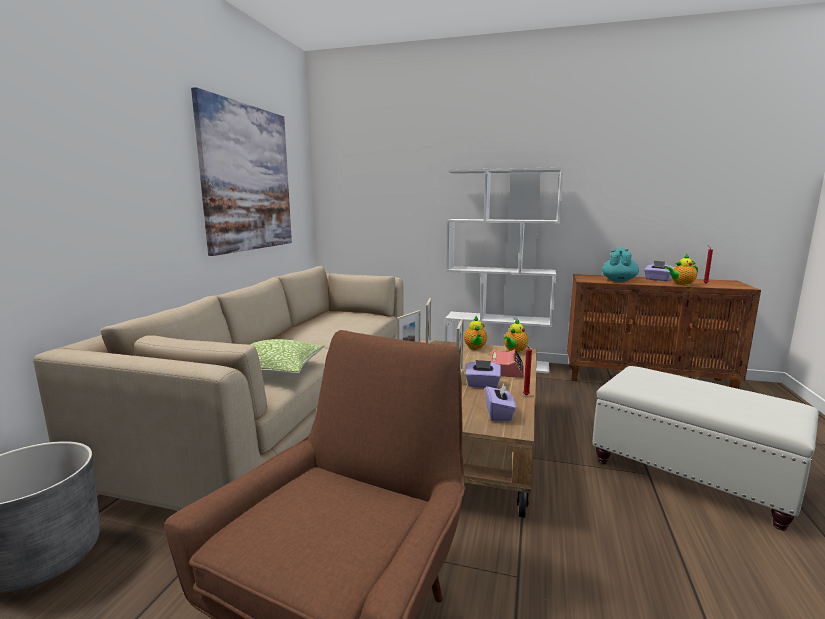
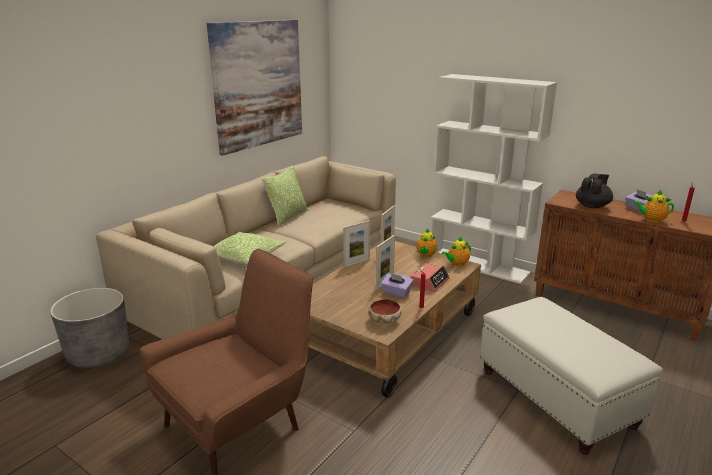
camera: 20 degrees right, 10 degrees up
purple tissue box [485,383,516,421] -> bowl [368,299,402,324]
turquoise teapot [602,248,639,282] -> black teapot [576,173,613,208]
none -> pillow [262,166,308,226]

